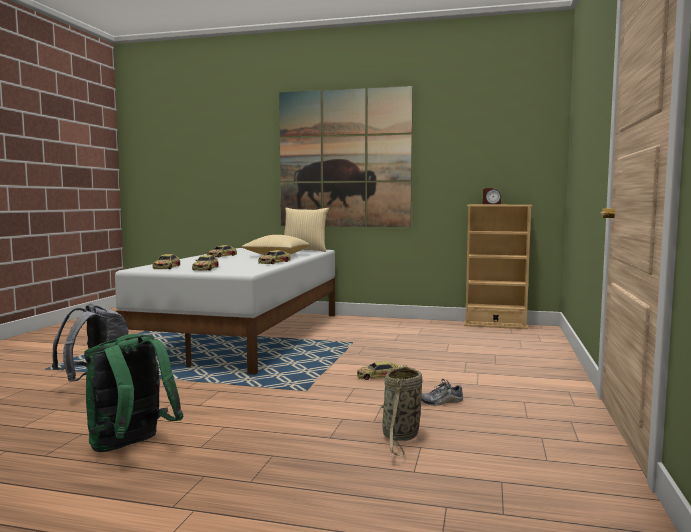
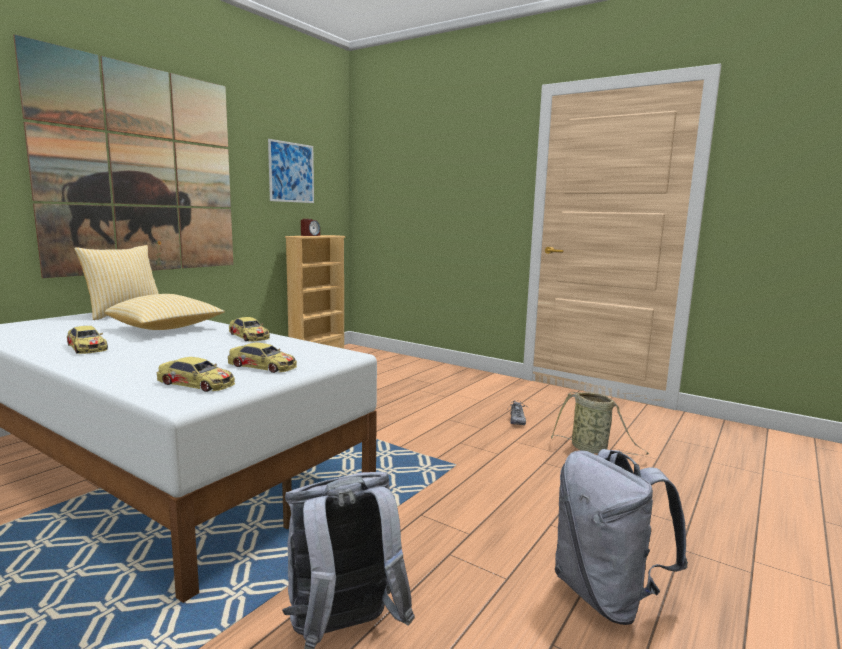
camera: 70 degrees left, 5 degrees up
green backpack [84,334,184,452] -> grey backpack [555,449,688,625]
toy car [357,361,401,380] -> none
none -> picture [268,139,314,203]

